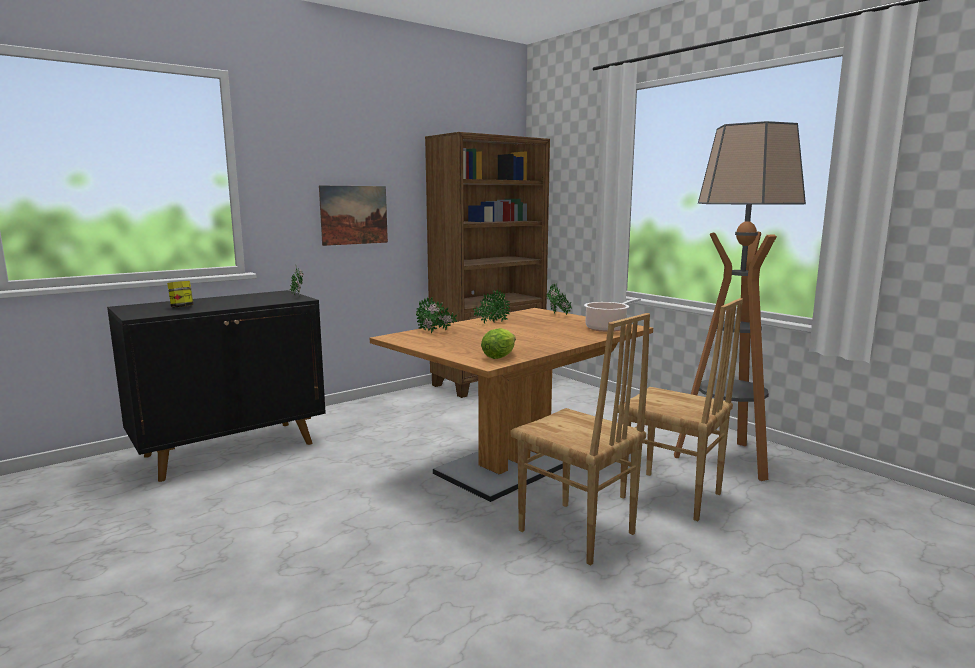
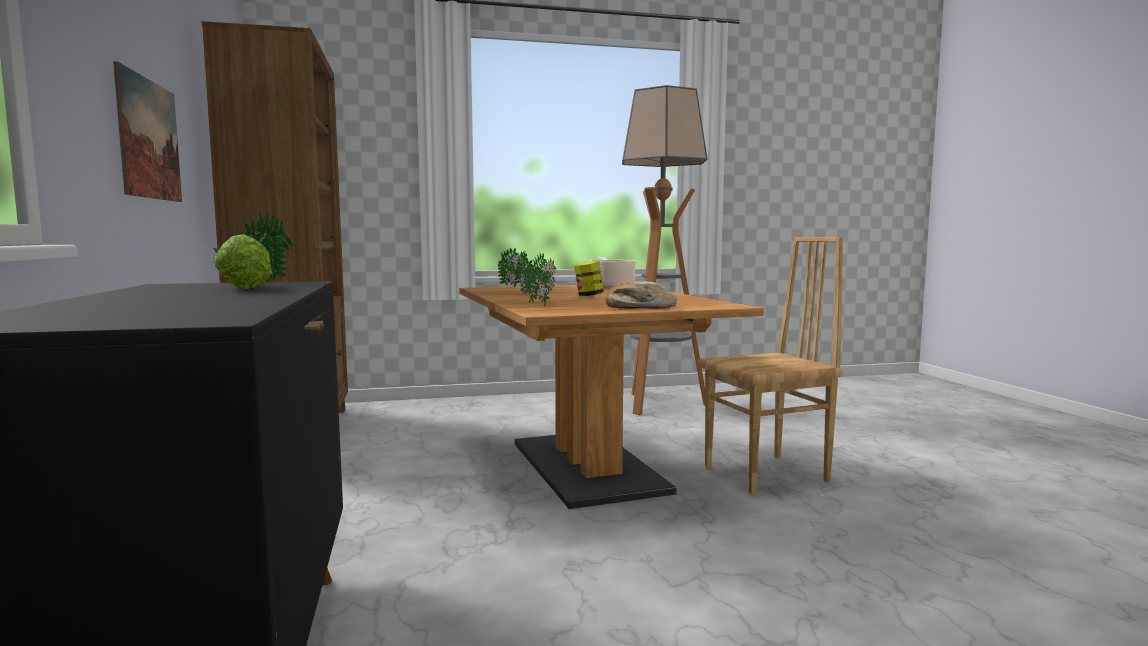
camera: 65 degrees left, 5 degrees down
jar [167,281,194,307] -> jar moved to [574,261,604,296]
lettuce [481,328,516,359] -> lettuce moved to [214,234,272,289]
brown chair [618,298,743,521] -> none
none -> bread [605,280,677,309]

